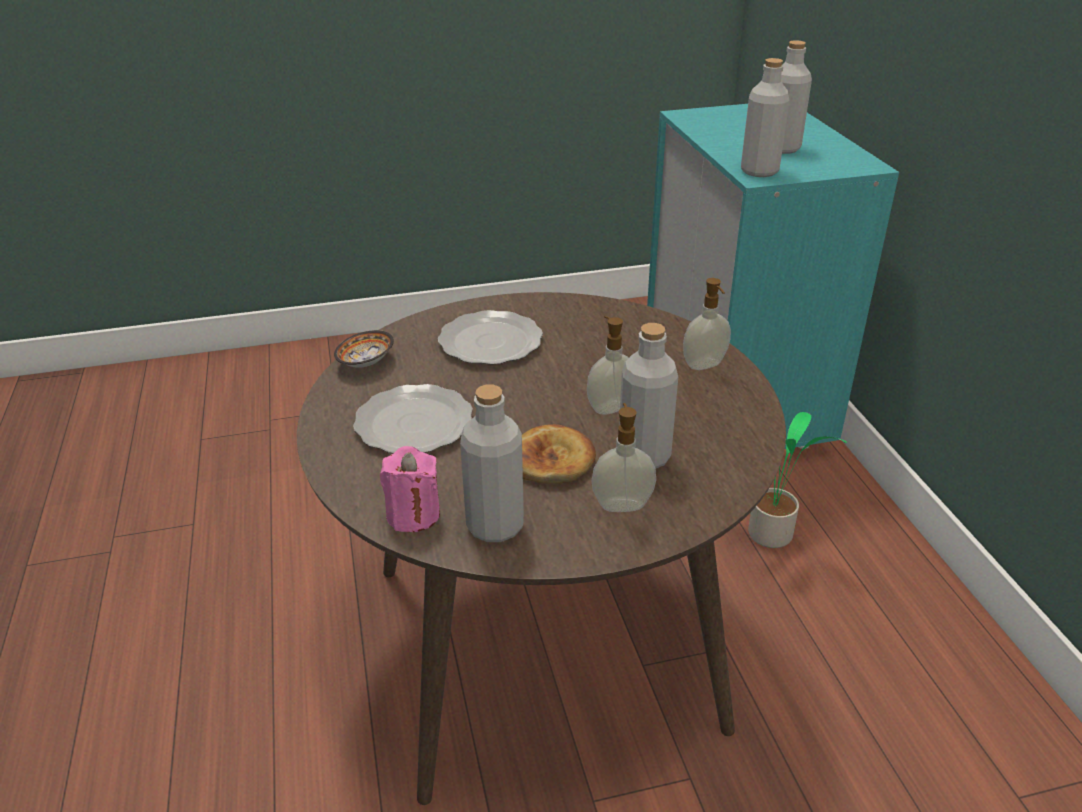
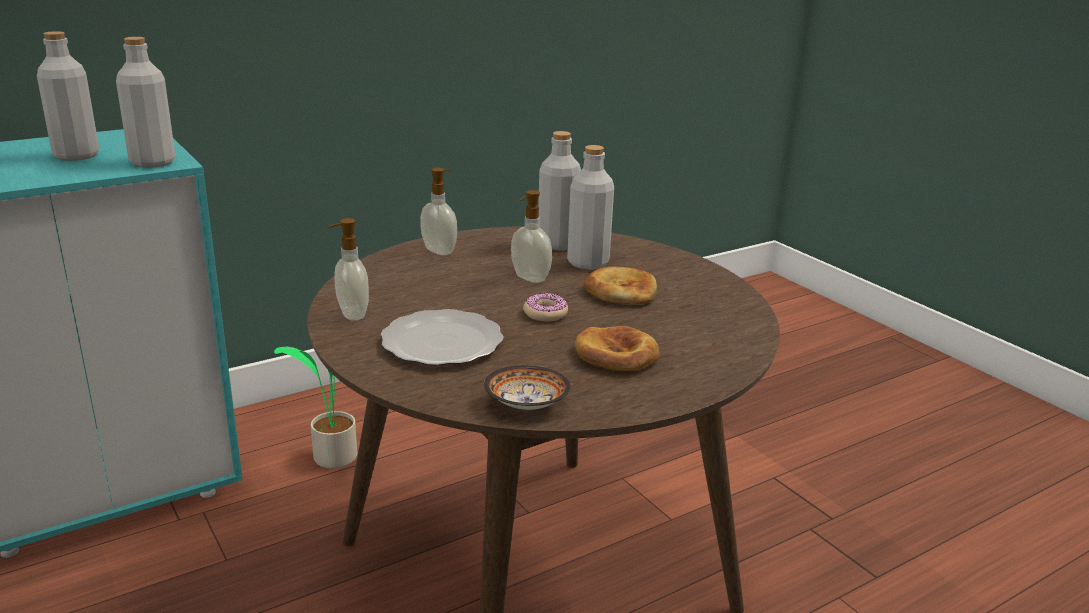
camera: 110 degrees left, 10 degrees down
plate [353,384,473,454] -> bread [575,326,660,371]
pink candle [380,446,440,532] -> none
grey bottle [460,385,524,542] -> grey bottle moved to [538,131,581,251]
soap dispenser [591,403,656,512] -> soap dispenser moved to [328,218,369,321]
none -> donut [523,293,568,321]

